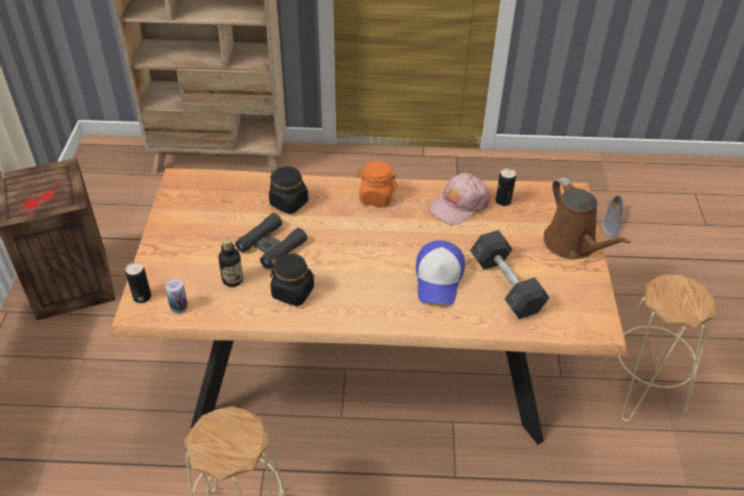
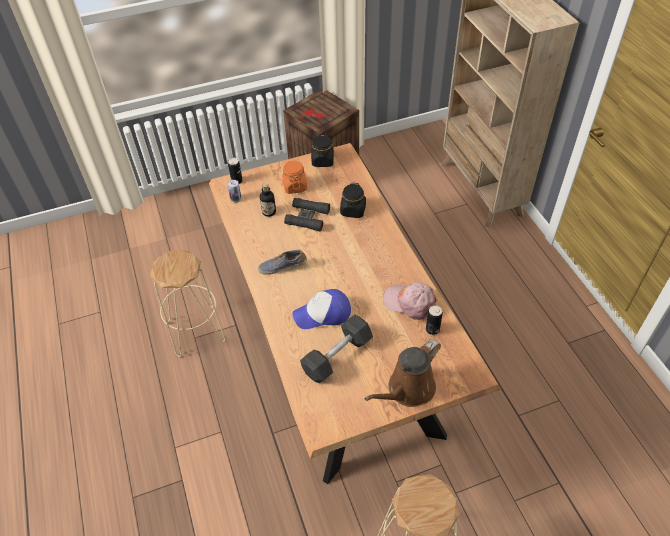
camera: 70 degrees right, 5 degrees up
black jar [270,254,314,306] -> black jar moved to [311,134,334,167]
orange jar [356,161,398,207] -> orange jar moved to [282,161,307,194]
shoe [602,195,623,238] -> shoe moved to [258,250,307,275]

